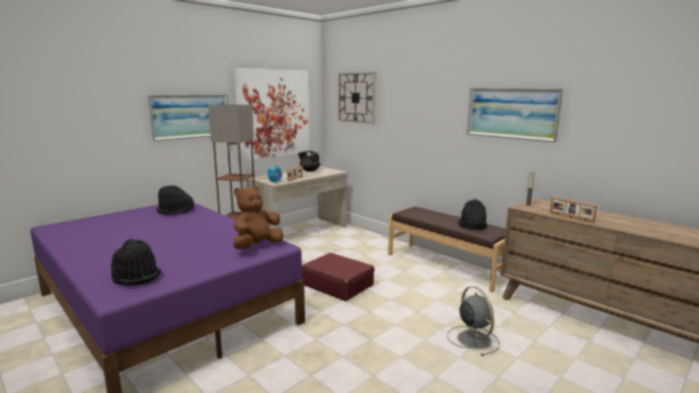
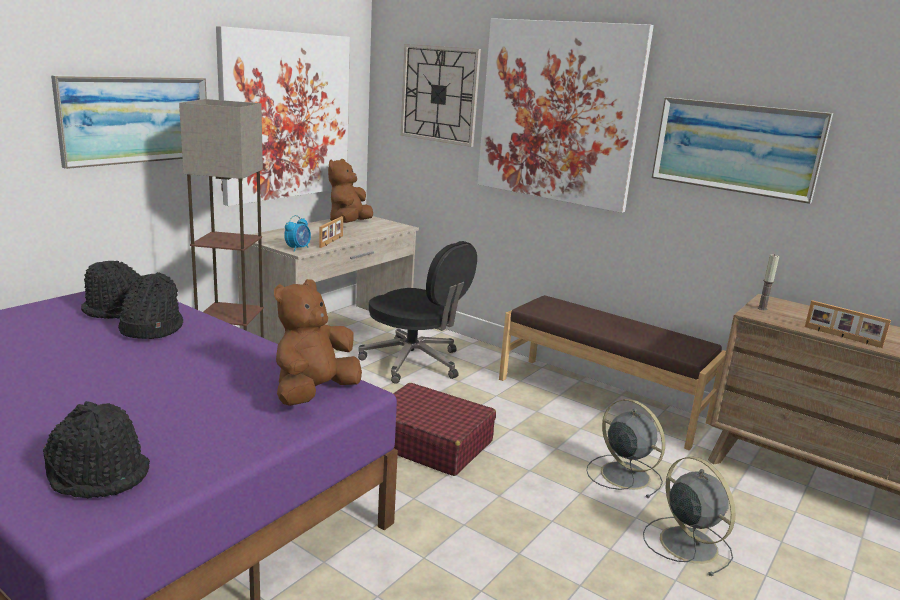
camera: 10 degrees left, 5 degrees up
black teapot [298,151,320,172] -> brown plush toy [328,159,373,223]
black hat [458,199,487,230] -> black hat moved to [118,272,183,339]
none -> black office chair [358,241,477,384]
none -> picture [477,18,654,213]
none -> grey fan [586,399,665,498]

